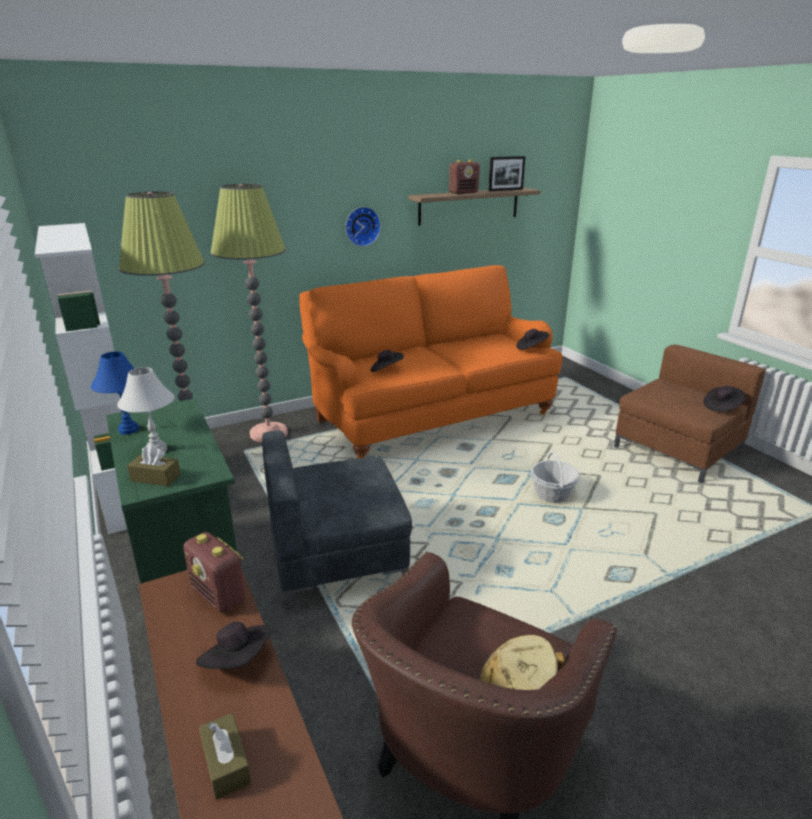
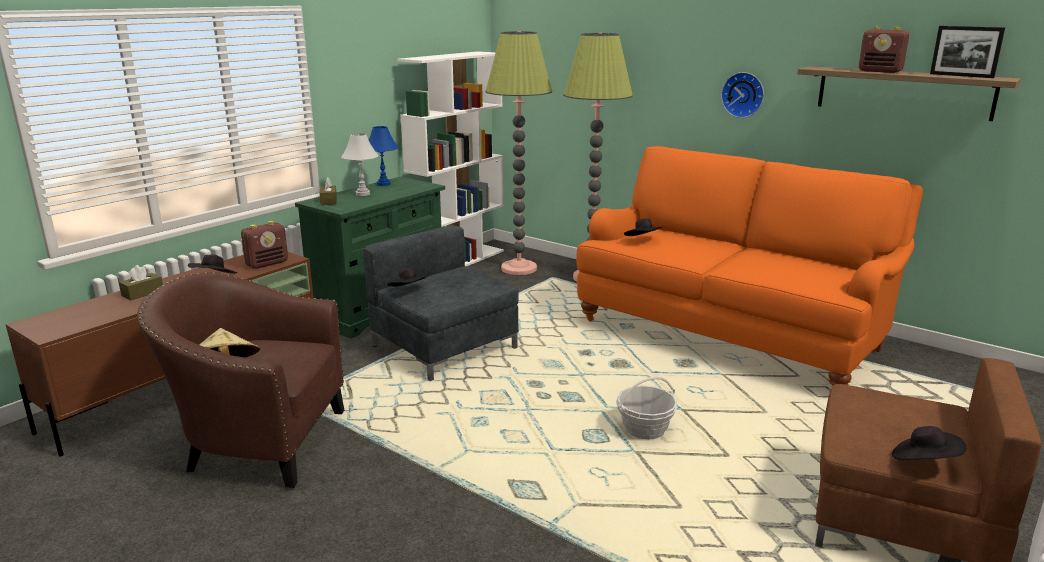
camera: 65 degrees right, 5 degrees down
radio [183,532,245,613] -> radio turned 150 degrees counterclockwise [241,221,288,269]
black hat [516,329,550,350] -> black hat moved to [387,268,428,287]

